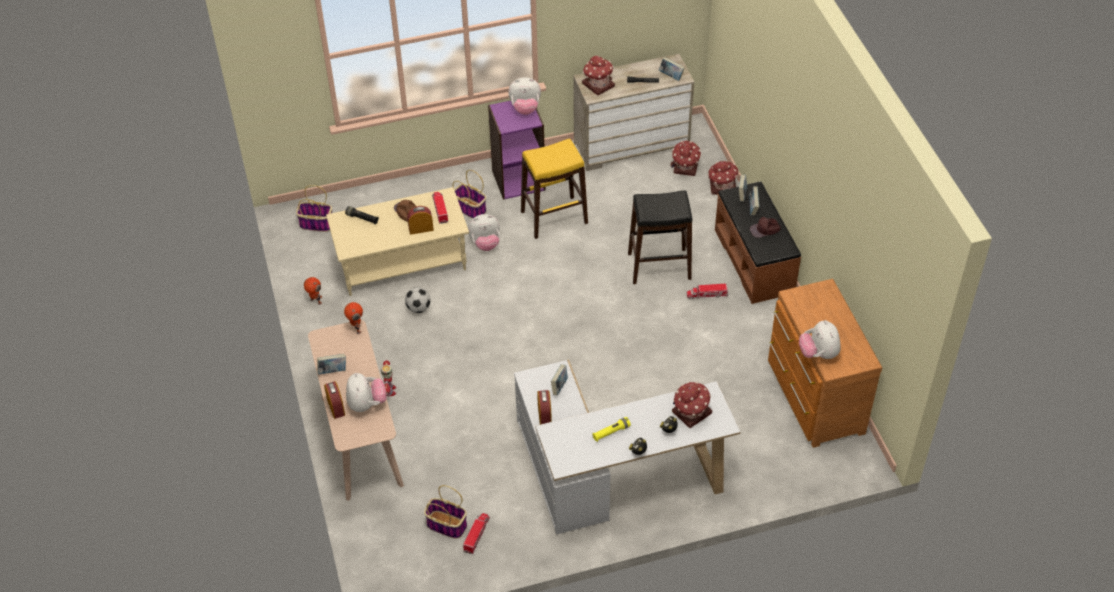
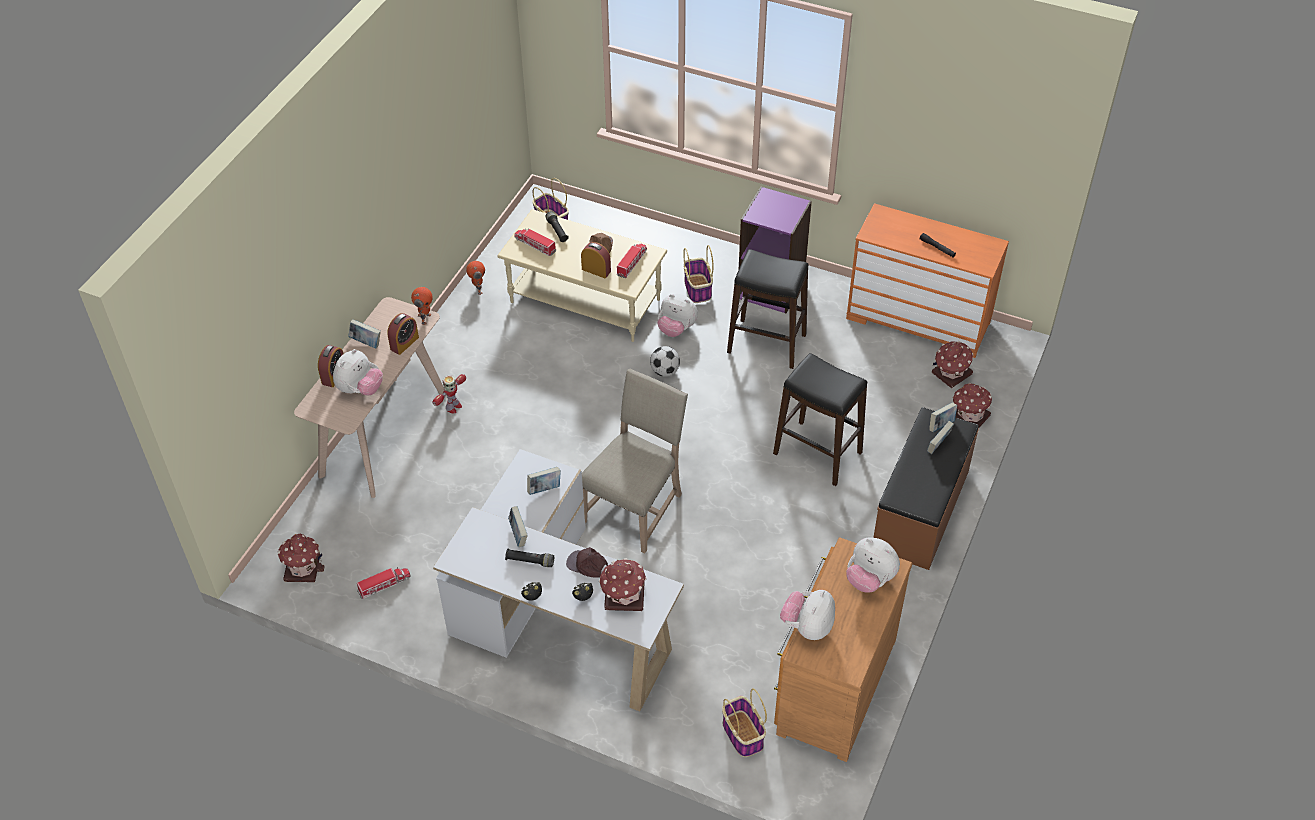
camera: 40 degrees right, 0 degrees up
football [405,287,431,313] -> football moved to [650,346,680,377]
basket [424,485,467,539] -> basket moved to [722,689,767,757]
plush toy [508,77,541,115] -> plush toy moved to [846,538,900,593]
yellow stool [521,139,588,239] -> black stool [727,249,808,369]
alarm clock [537,390,552,425] -> alarm clock moved to [387,313,419,355]
beige dresser [573,54,694,171] -> orange dresser [846,203,1009,358]
toy house [582,56,615,95] -> toy house moved to [278,533,325,582]
yellow flashlight [592,417,631,442] -> black flashlight [505,549,554,567]
book [659,57,685,81] -> book moved to [508,506,528,547]
toy truck [686,284,728,300] -> toy truck moved to [514,228,556,256]
brown cap [750,217,781,238] -> brown cap moved to [566,547,608,578]
none -> beige chair [582,368,688,553]

